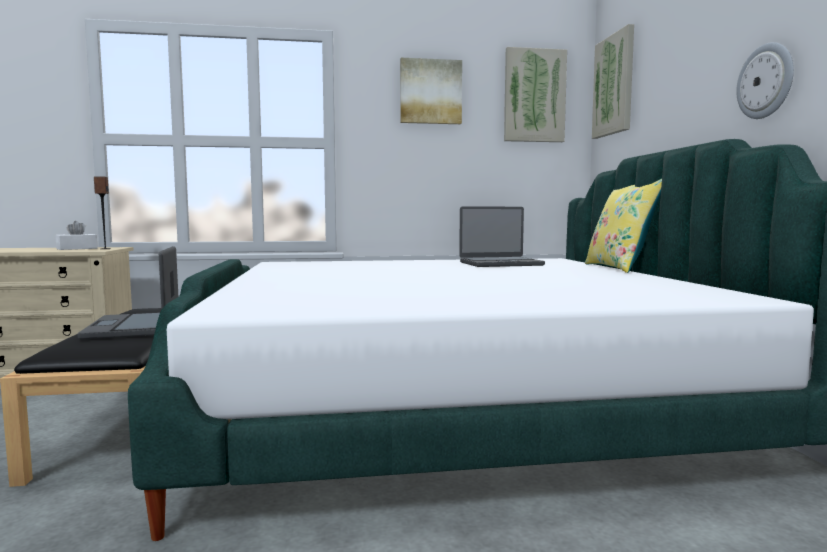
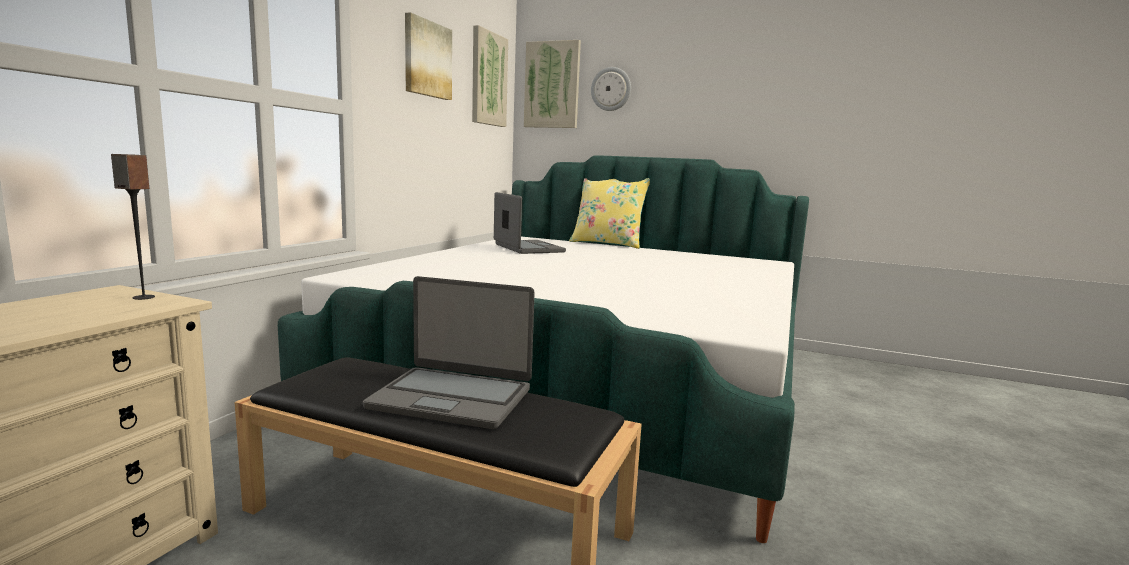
camera: 60 degrees left, 5 degrees up
white tissue box [56,221,98,250] -> none
laptop [459,206,545,267] -> laptop turned 45 degrees counterclockwise [494,192,566,254]
wall clock [736,42,794,119] -> wall clock moved to [591,67,631,111]

